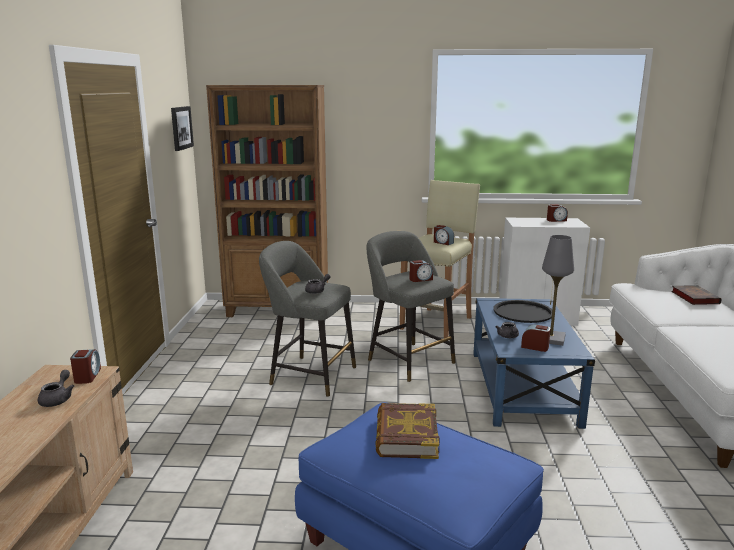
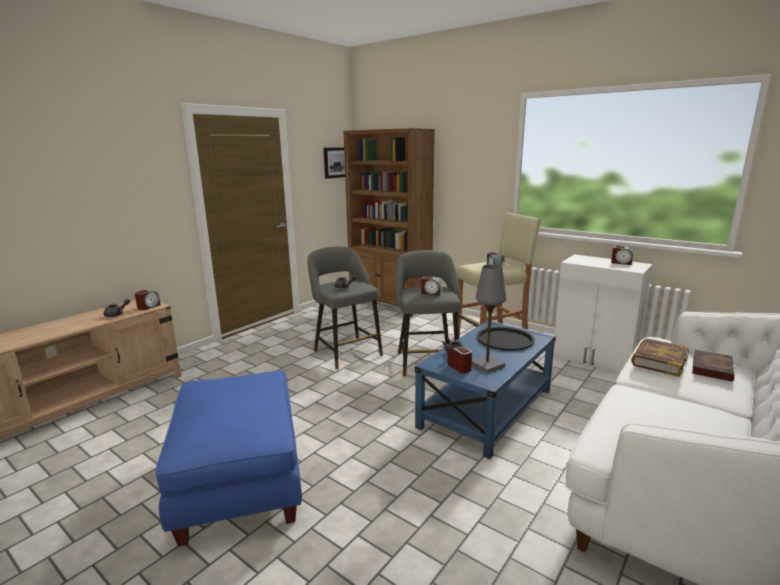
camera: 35 degrees right, 0 degrees up
book [375,403,439,459] -> book moved to [631,338,689,377]

